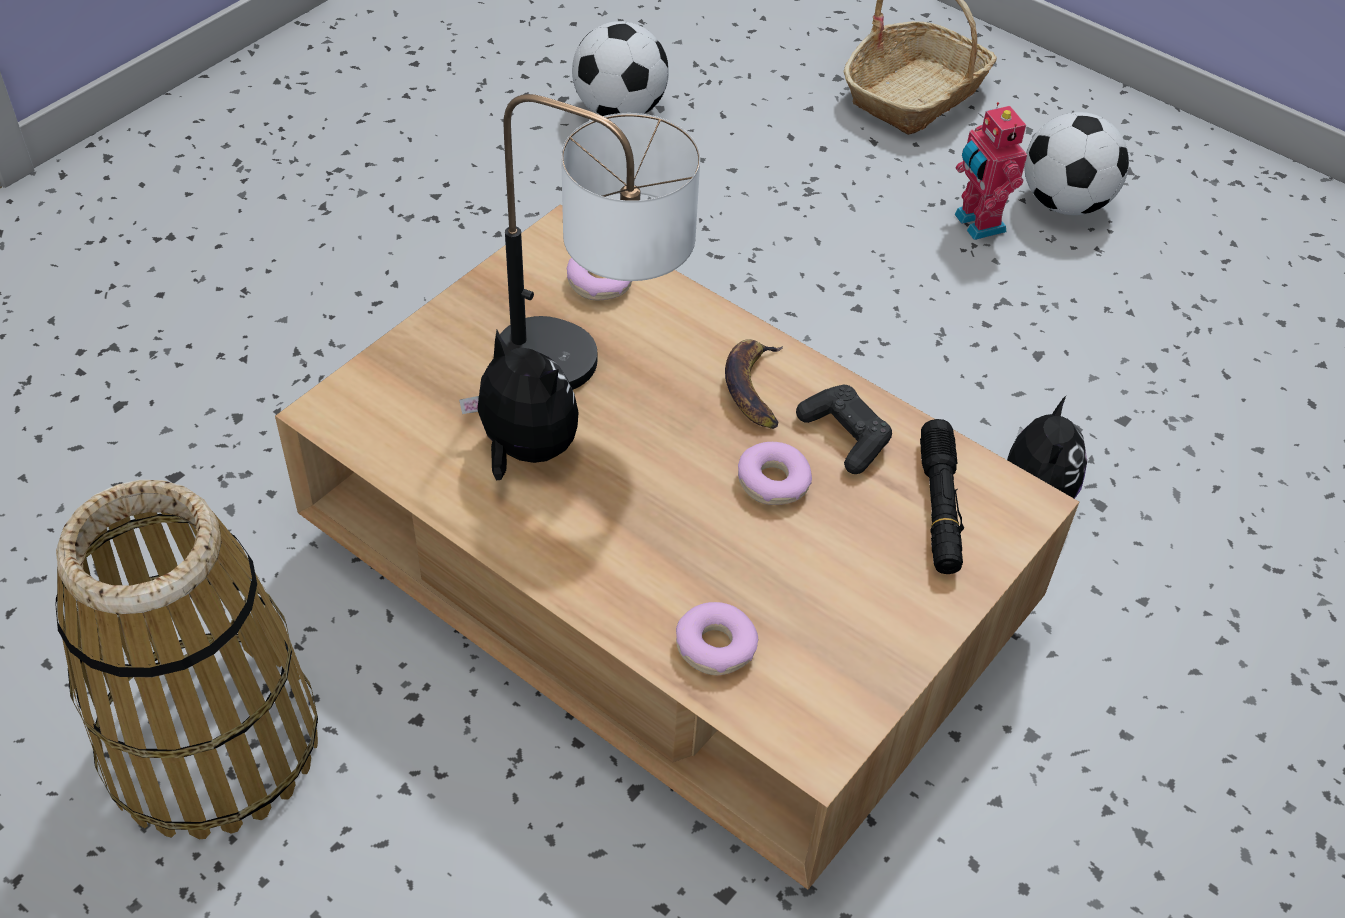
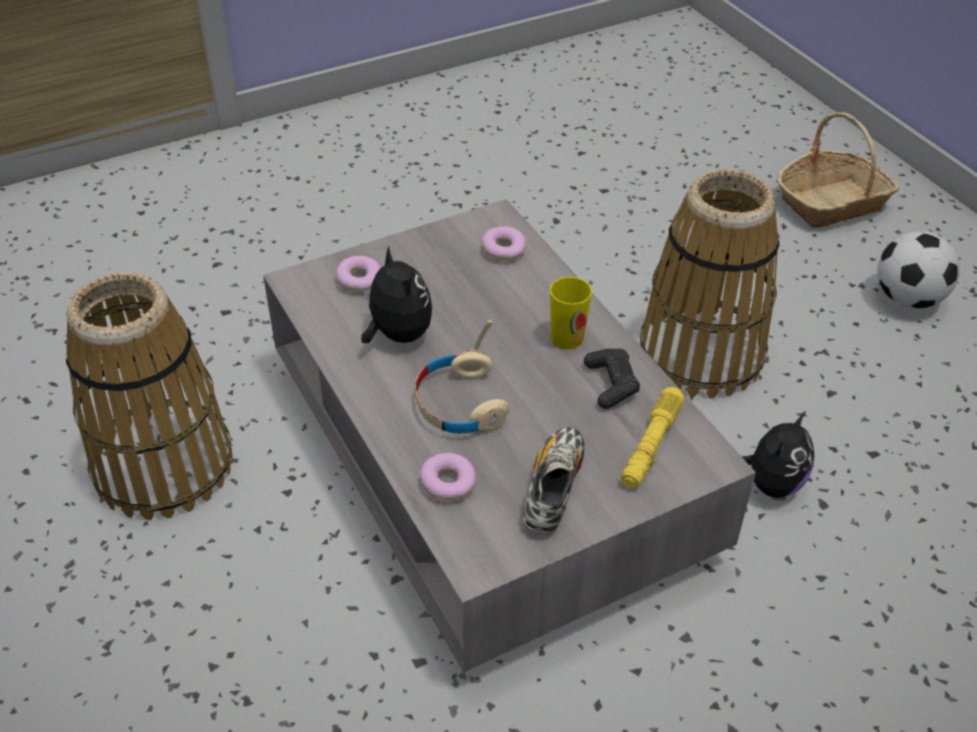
camera: 25 degrees right, 5 degrees down
brown coffee table [275,204,1079,889] -> grey coffee table [263,199,756,672]
table lamp [500,94,700,390] -> none
football [572,21,669,116] -> none
banana [725,339,783,429] -> cup [550,277,592,349]
donut [738,442,812,505] -> donut moved to [336,256,381,292]
black flashlight [920,419,964,574] -> yellow flashlight [621,387,684,489]
toy robot [954,102,1027,240] -> none
none -> beige headphones [415,320,510,434]
none -> shoe [523,427,585,534]
none -> basket [640,169,779,398]

